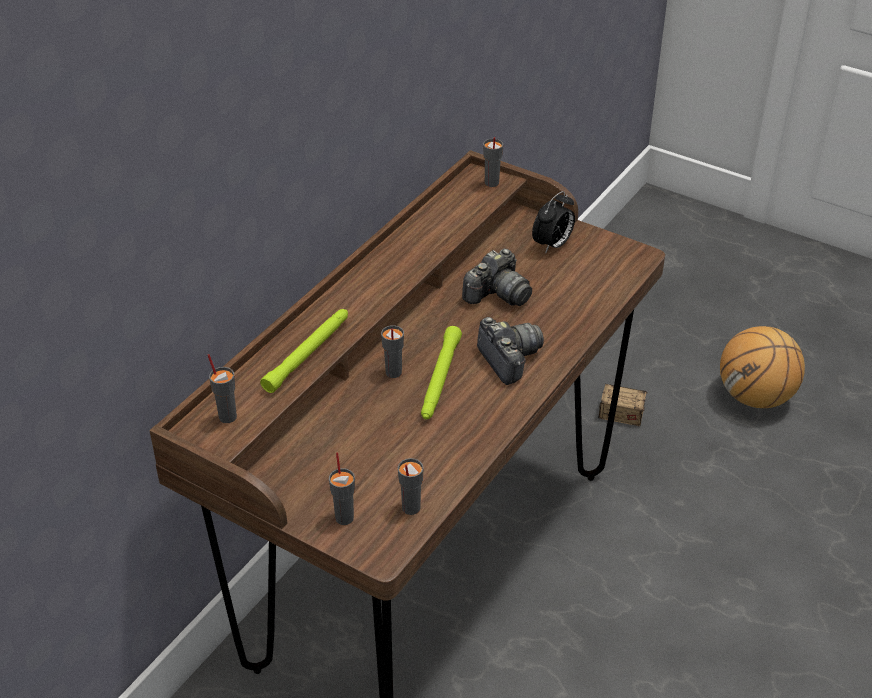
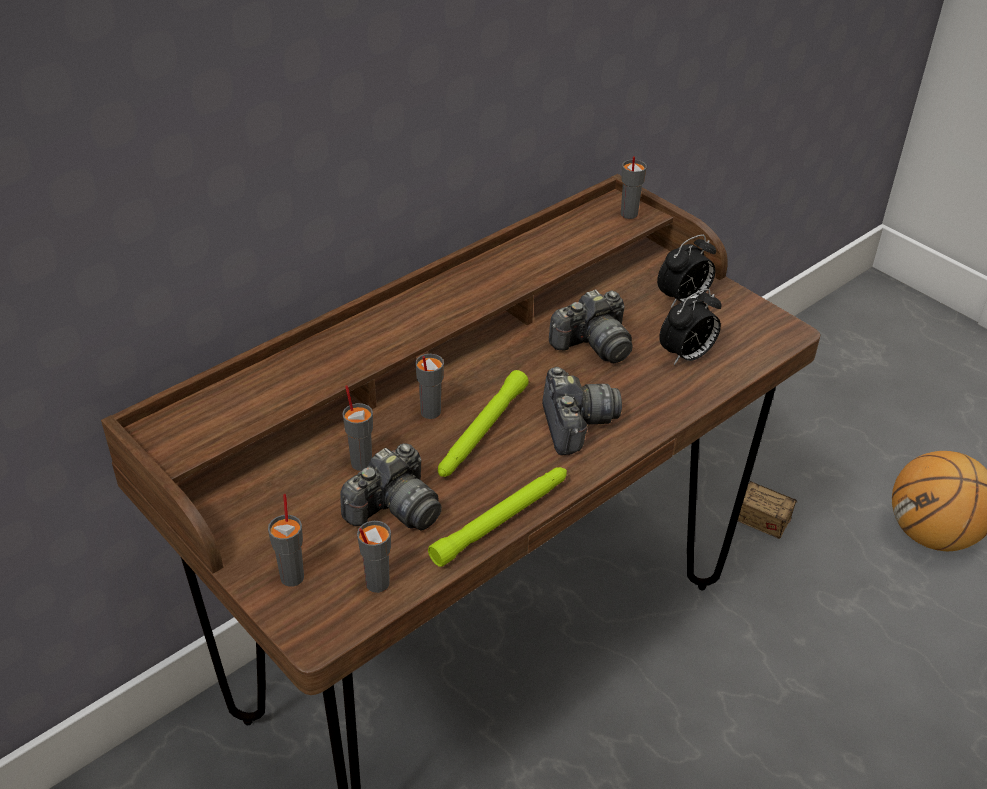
camera: 15 degrees right, 0 degrees up
grey cup [208,354,237,423] -> grey cup moved to [342,385,373,471]
green flashlight [260,309,348,393] -> green flashlight moved to [428,467,567,567]
none -> camera [340,443,442,530]
none -> alarm clock [659,289,722,365]

